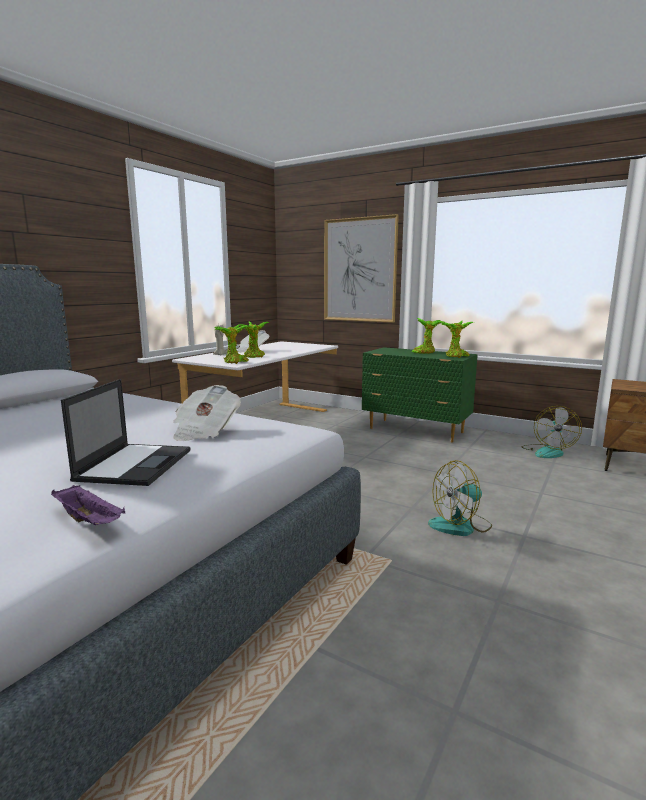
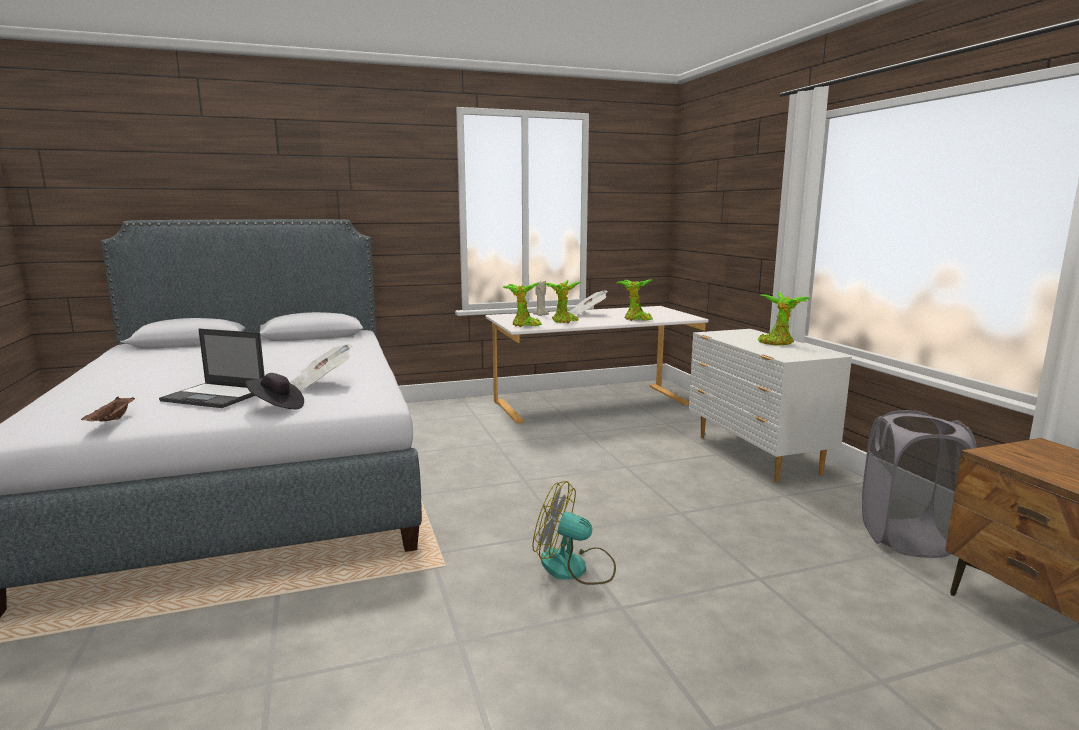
camera: 40 degrees right, 0 degrees up
purple tray [51,485,125,525] -> brown tray [81,397,135,421]
laptop [61,379,190,486] -> laptop turned 60 degrees clockwise [159,329,265,408]
picture [324,214,399,323] -> none
green dresser [362,347,478,443] -> white dresser [689,329,852,483]
potted plant [439,321,474,358] -> potted plant moved to [617,279,653,321]
fan [522,406,582,458] -> grey laundry basket [862,410,977,558]
none -> black hat [245,373,304,409]

